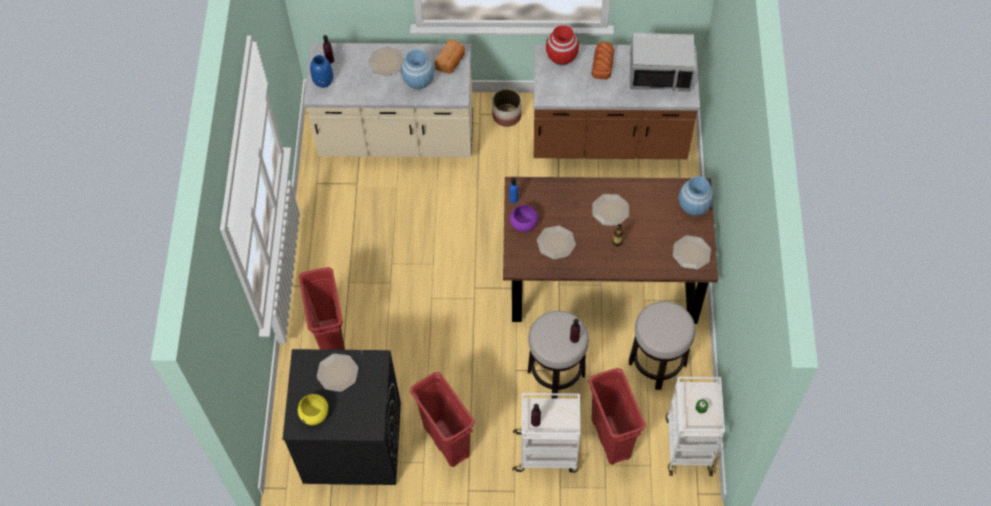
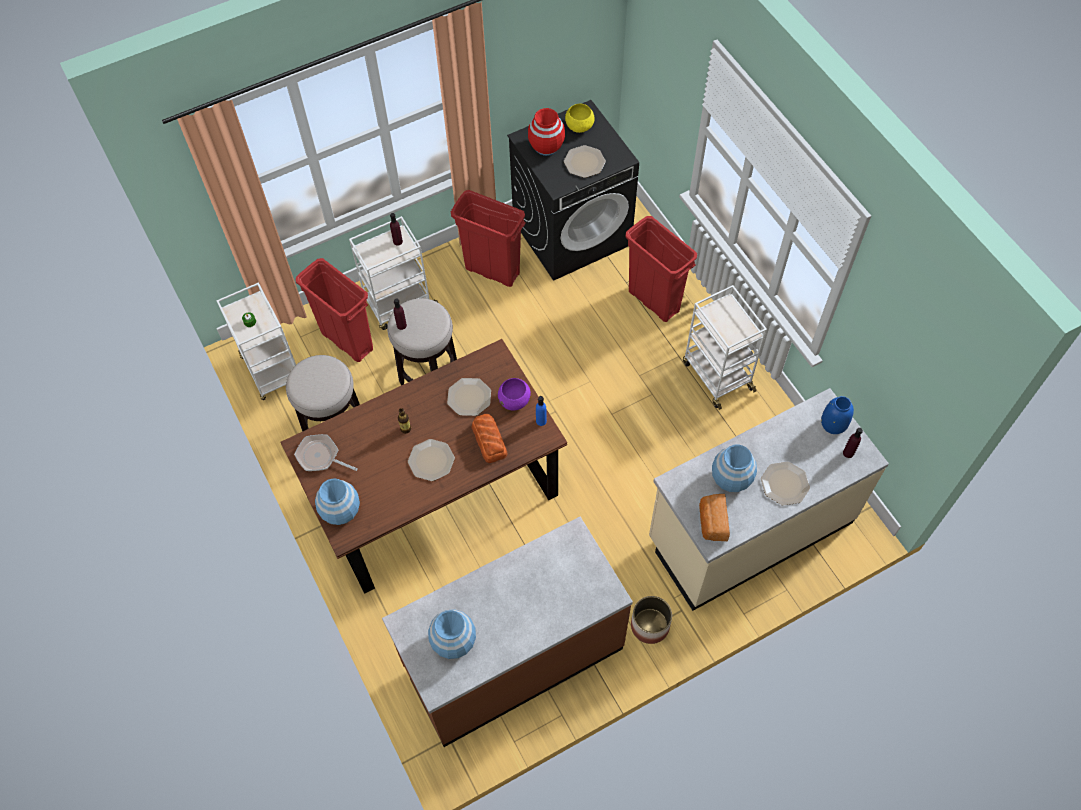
camera: 150 degrees right, 0 degrees up
red vase [546,25,579,66] -> red vase moved to [528,108,565,156]
bread [592,42,614,79] -> bread moved to [472,414,508,463]
grey microwave [630,33,695,92] -> blue vase [428,609,476,659]
plate [673,236,711,269] -> frying pan [294,434,358,471]
none -> white cart [683,285,767,410]

